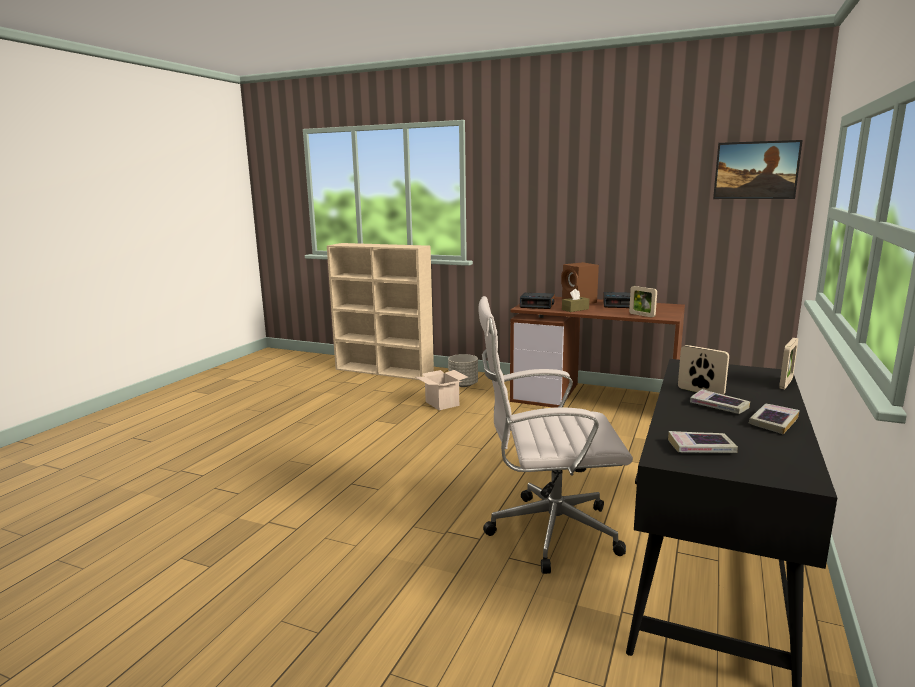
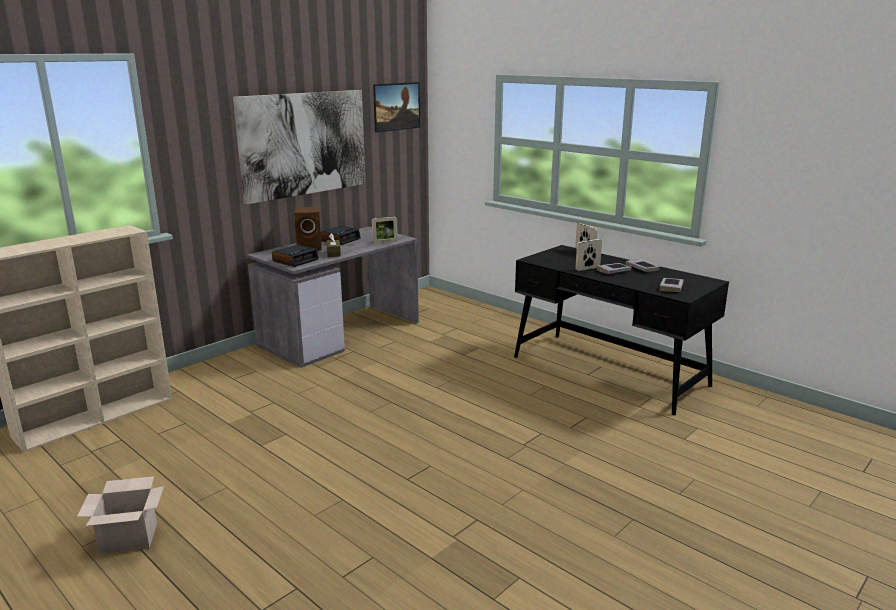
camera: 70 degrees left, 5 degrees up
cardboard box [416,370,468,410] -> cardboard box moved to [77,476,164,554]
grey planter [448,354,478,387] -> none
white office chair [479,296,633,574] -> none
brown desk [510,297,685,408] -> grey desk [247,227,419,368]
none -> picture [233,90,365,205]

